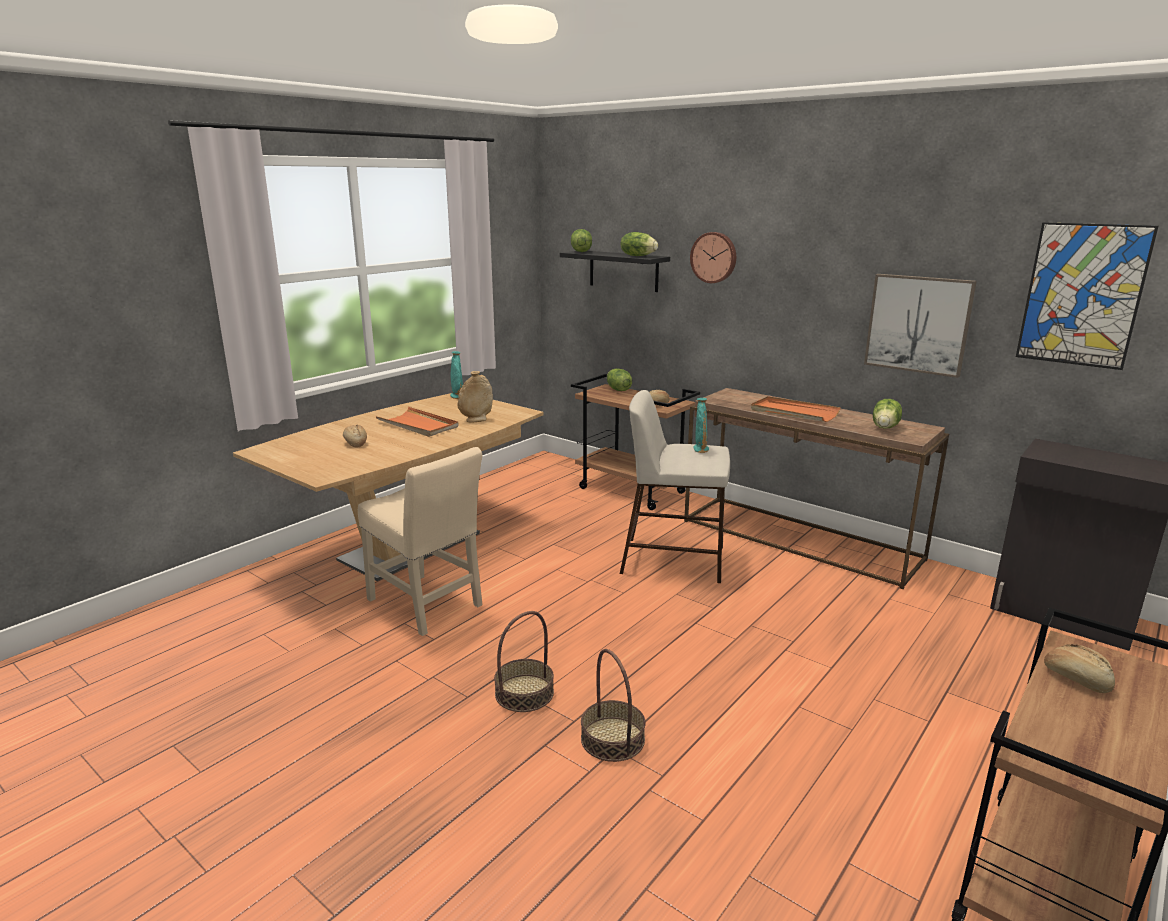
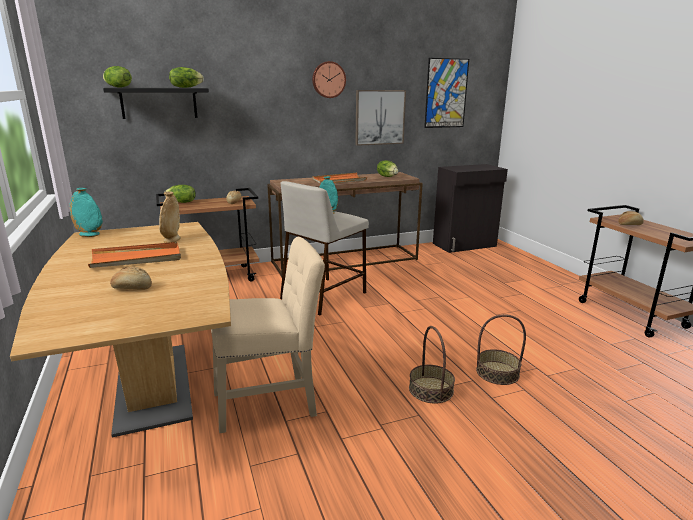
camera: 60 degrees left, 0 degrees up
wall clock [690,232,736,283] -> wall clock moved to [312,61,346,98]

